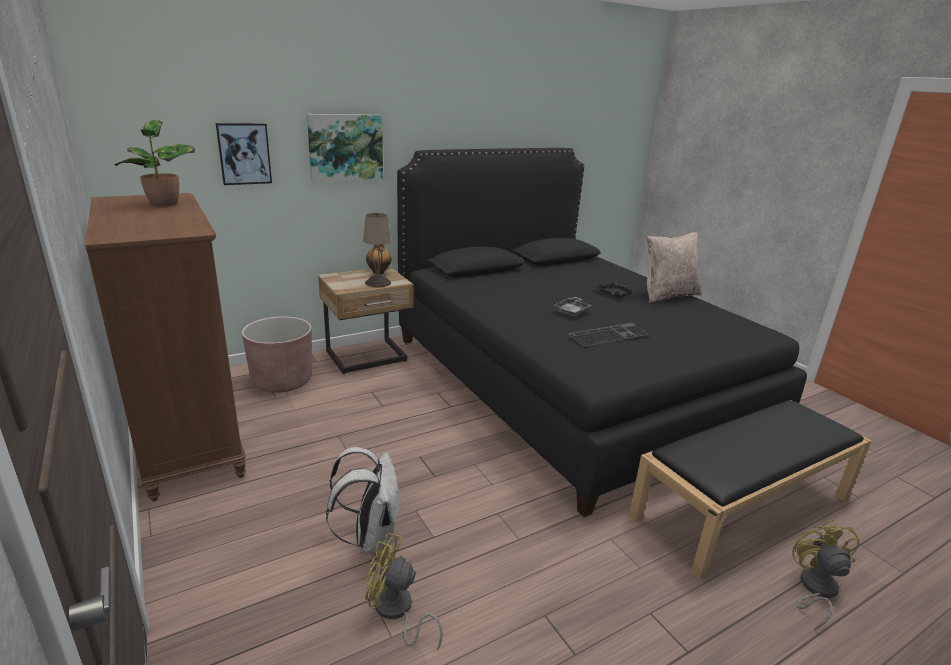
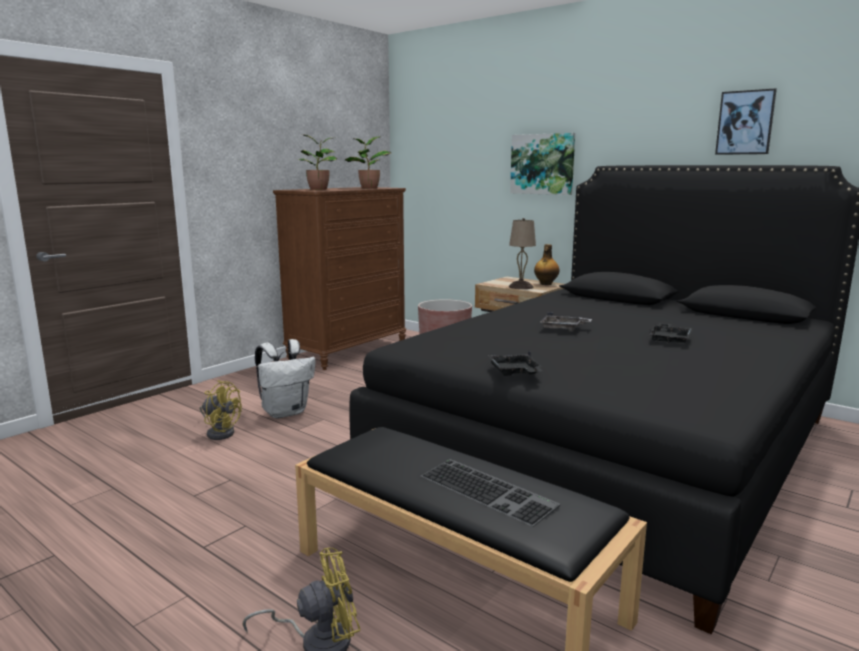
camera: 70 degrees right, 10 degrees down
picture [216,123,272,185] -> picture moved to [715,88,777,155]
yellow fan [365,532,443,650] -> yellow fan turned 120 degrees clockwise [200,380,242,440]
keyboard [567,323,649,347] -> keyboard moved to [421,459,561,527]
beige pillow [646,232,702,303] -> none
none -> potted plant [297,134,338,190]
none -> black tray [488,351,543,376]

